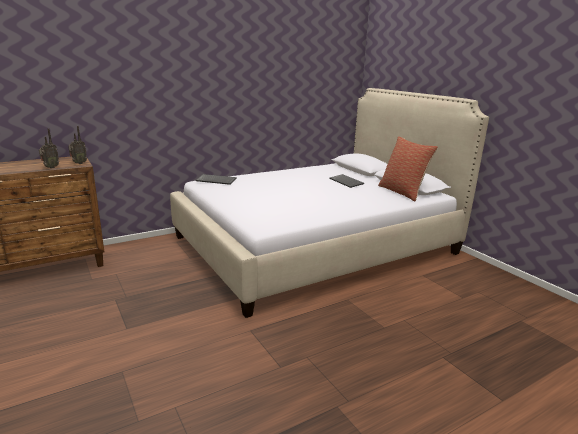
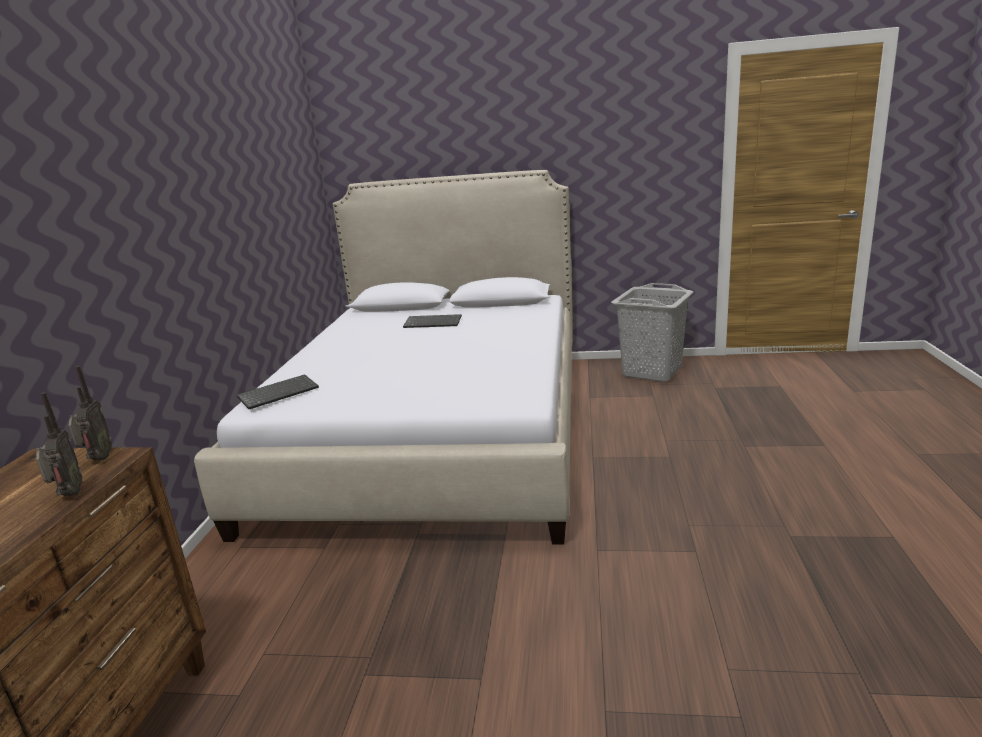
camera: 50 degrees left, 0 degrees up
pillow [378,136,438,201] -> none
none -> grey laundry basket [611,283,694,382]

